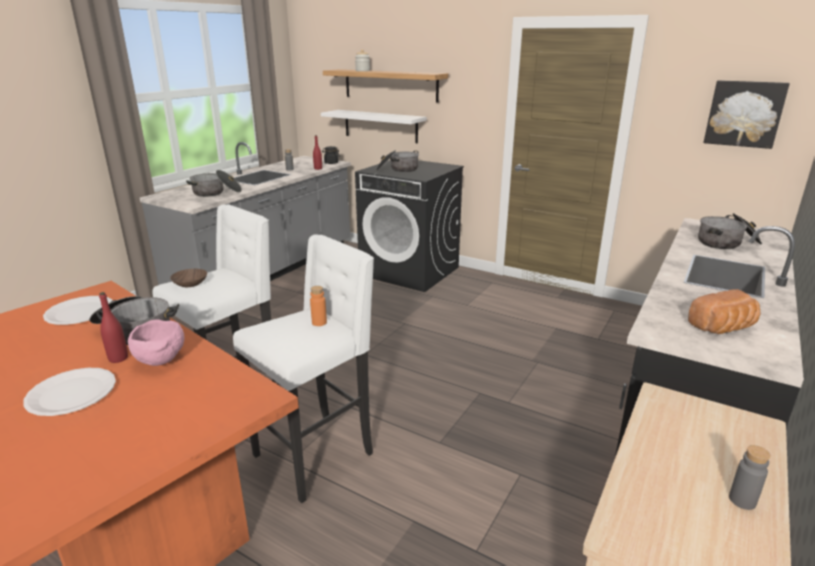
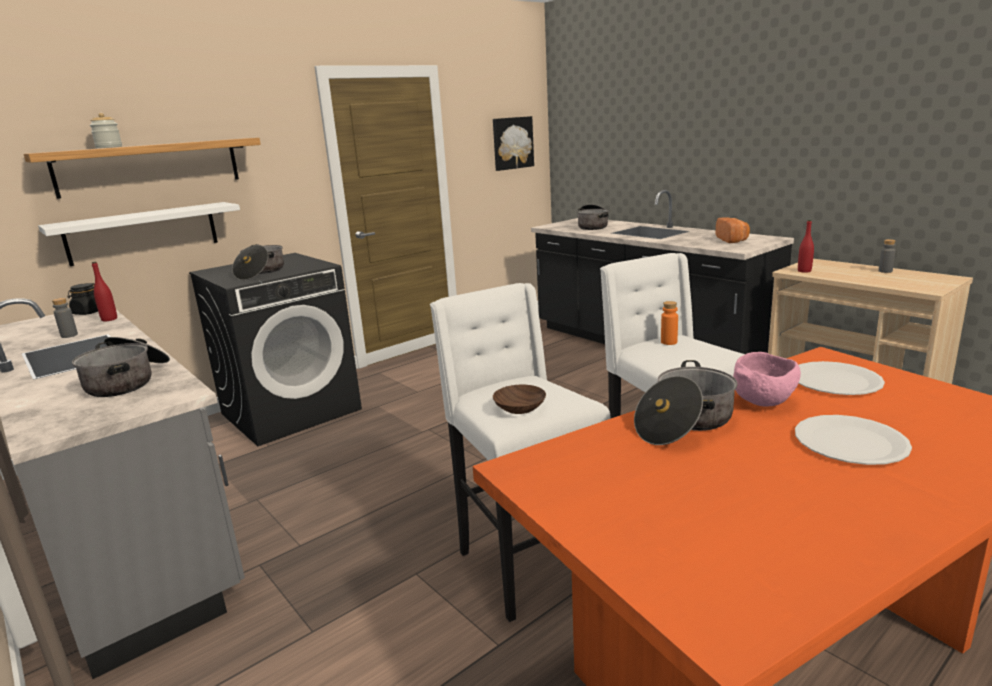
camera: 70 degrees left, 5 degrees down
white plate [43,296,113,325] -> white plate moved to [798,361,885,395]
red bottle [99,292,128,363] -> red bottle moved to [798,220,814,273]

